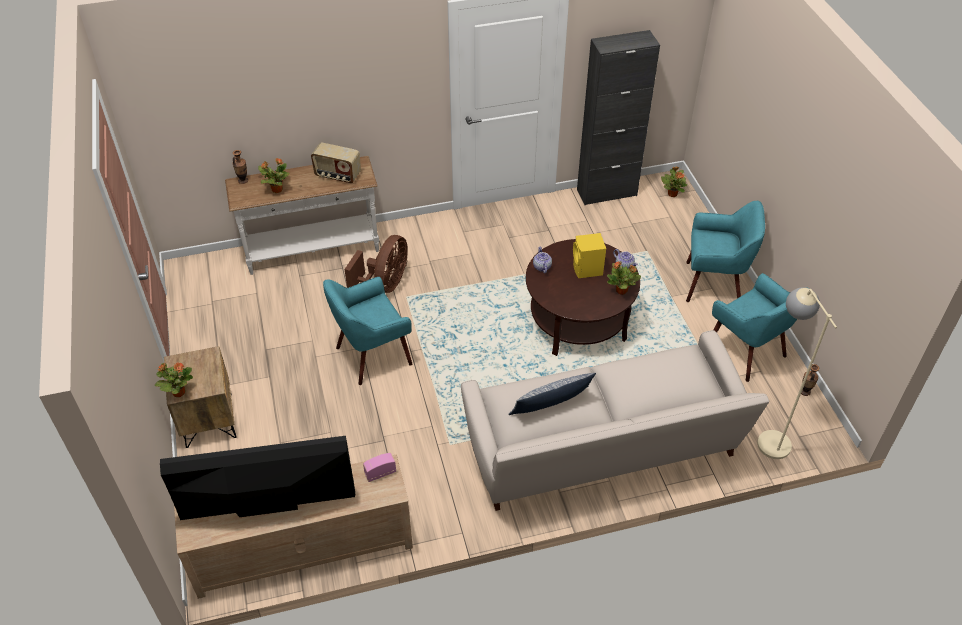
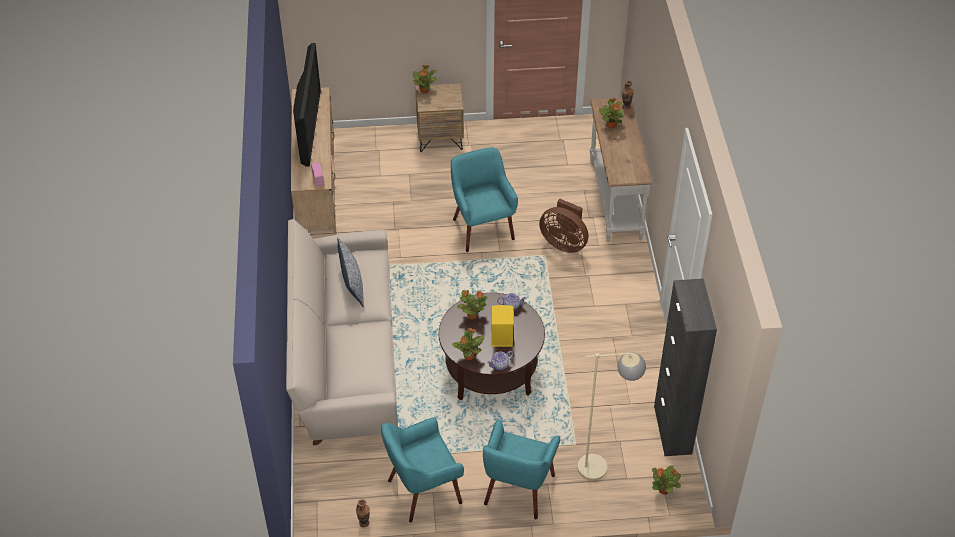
camera: 100 degrees right, 0 degrees up
radio [311,142,361,183] -> none
beige floor lamp [757,287,837,459] -> beige floor lamp moved to [577,352,646,480]
none -> potted plant [457,290,488,319]

